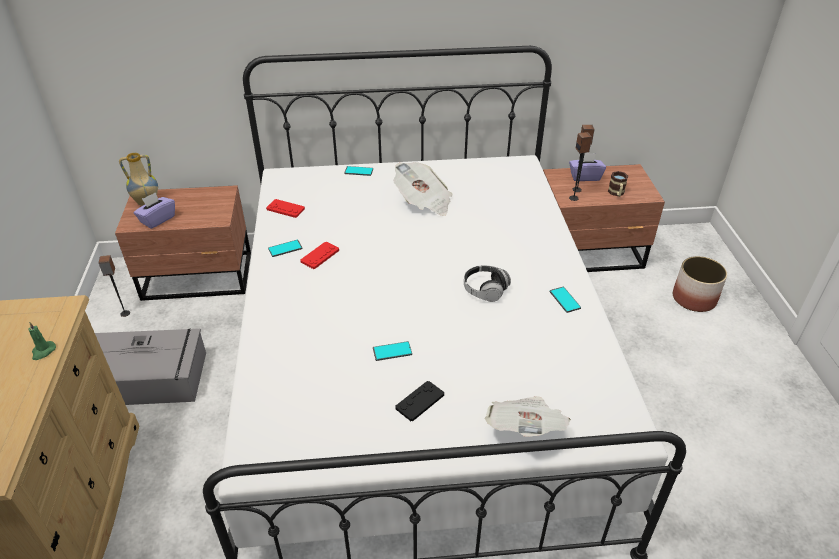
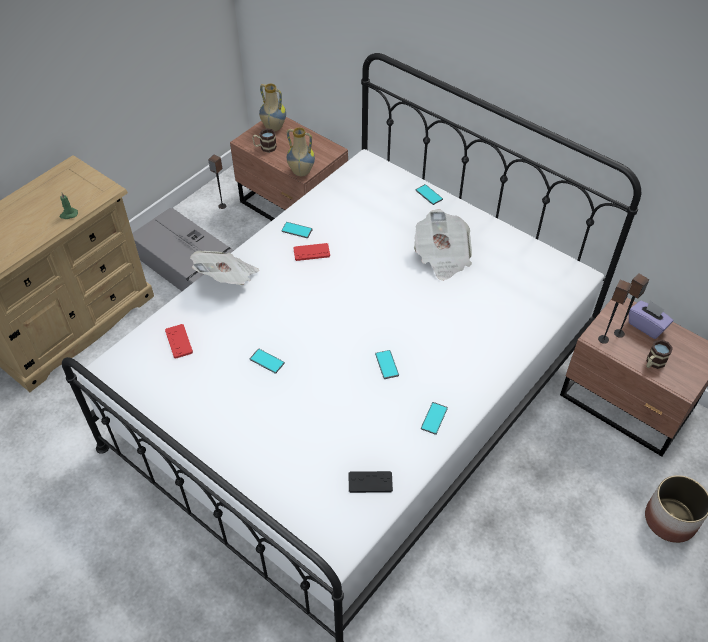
camera: 45 degrees right, 10 degrees up
purple tissue box [133,192,175,229] -> mug [252,128,277,153]
red game controller [266,199,305,218] -> red game controller moved to [165,324,193,359]
black game controller [395,381,444,422] -> black game controller moved to [349,471,393,493]
headphones [464,265,511,302] -> phone [375,350,399,379]
newspaper [485,396,571,437] -> newspaper moved to [190,251,259,285]
none -> vase [287,127,315,176]

